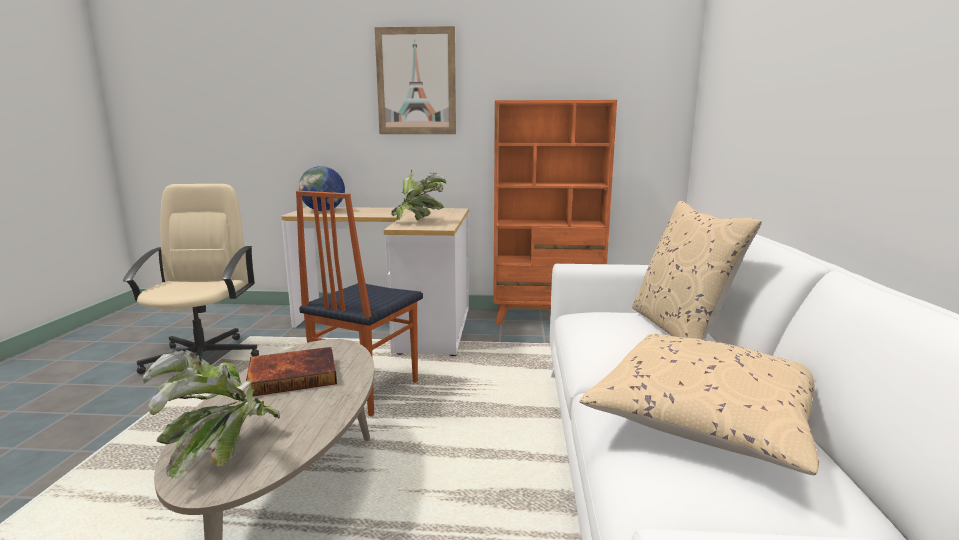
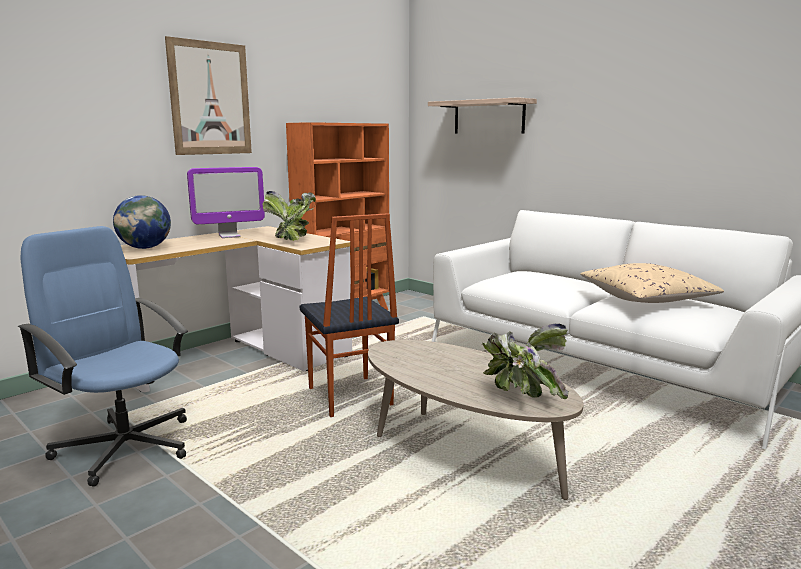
camera: 50 degrees left, 0 degrees up
beige office chair [122,184,259,374] -> blue office chair [18,226,188,487]
book [246,347,337,396] -> none
beige pillow [632,201,762,340] -> none
none -> monitor [187,167,265,238]
none -> shelf [428,97,537,133]

